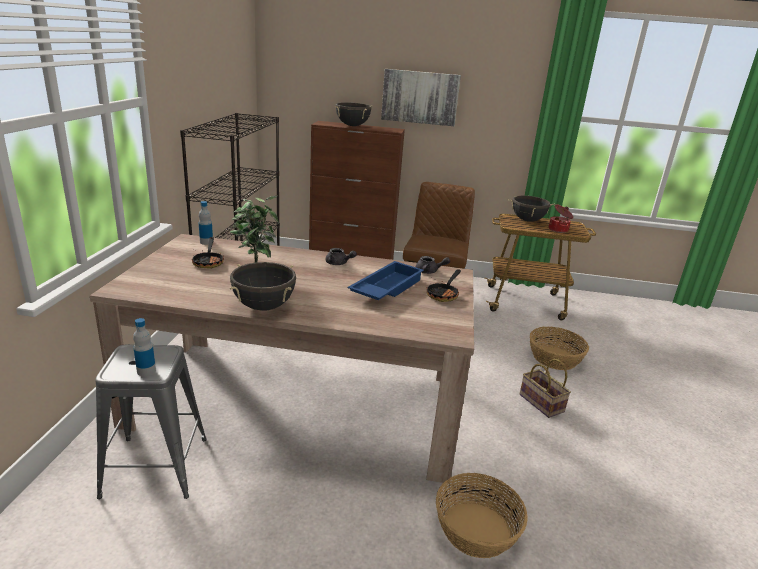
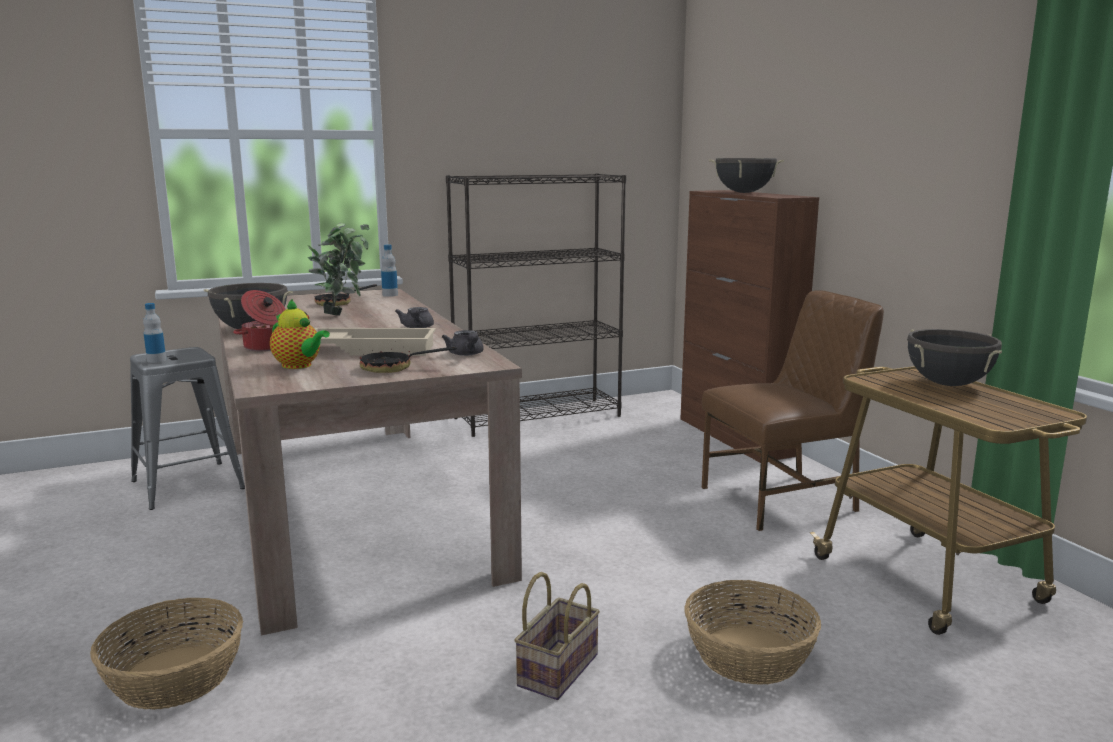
camera: 60 degrees right, 10 degrees down
blue tray [348,261,424,300] -> beige tray [314,328,436,356]
picture [381,69,461,126] -> none
cooking pot [549,204,573,233] -> cooking pot moved to [233,290,286,351]
none -> teapot [270,299,330,369]

